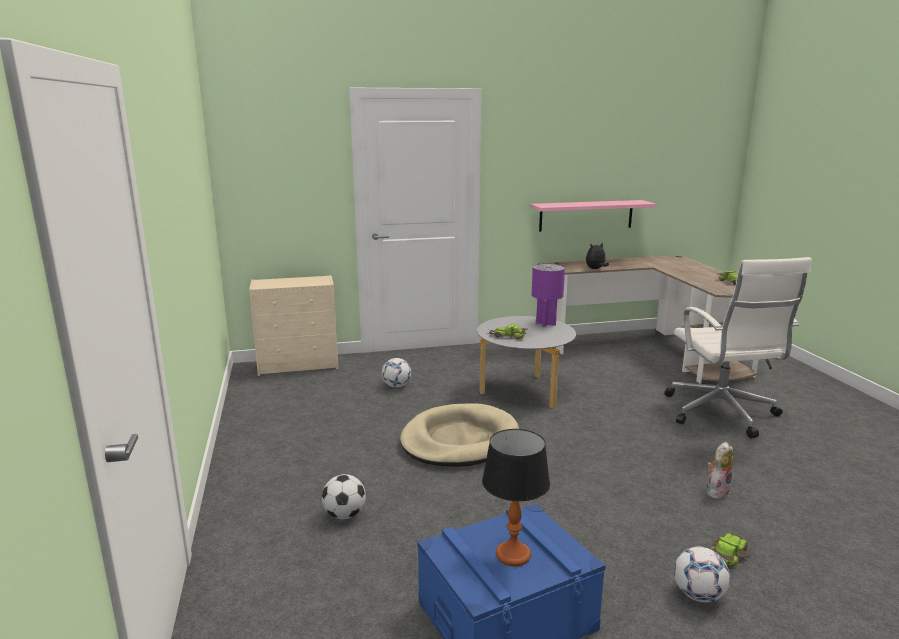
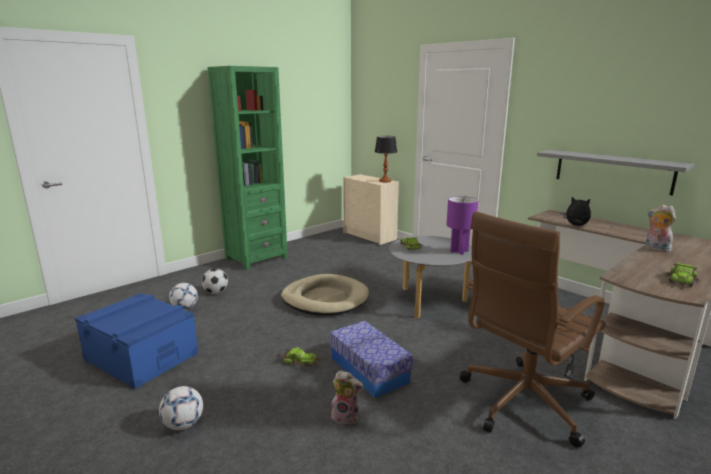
camera: 60 degrees right, 0 degrees up
football [382,358,411,388] -> football moved to [169,283,198,310]
table lamp [482,429,550,567] -> table lamp moved to [375,136,397,182]
pink shelf [530,200,656,232] -> grey shelf [537,150,695,196]
white office chair [664,257,812,438] -> brown office chair [460,211,606,447]
toy car [711,531,752,566] -> toy car moved to [280,347,324,368]
none -> green bookcase [207,66,288,270]
none -> storage box [330,321,413,398]
none -> plush toy [645,204,676,252]

